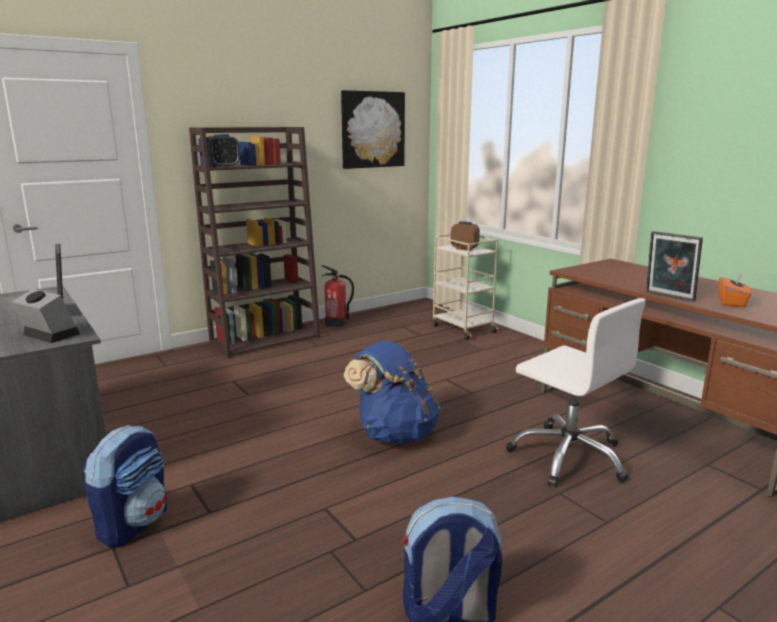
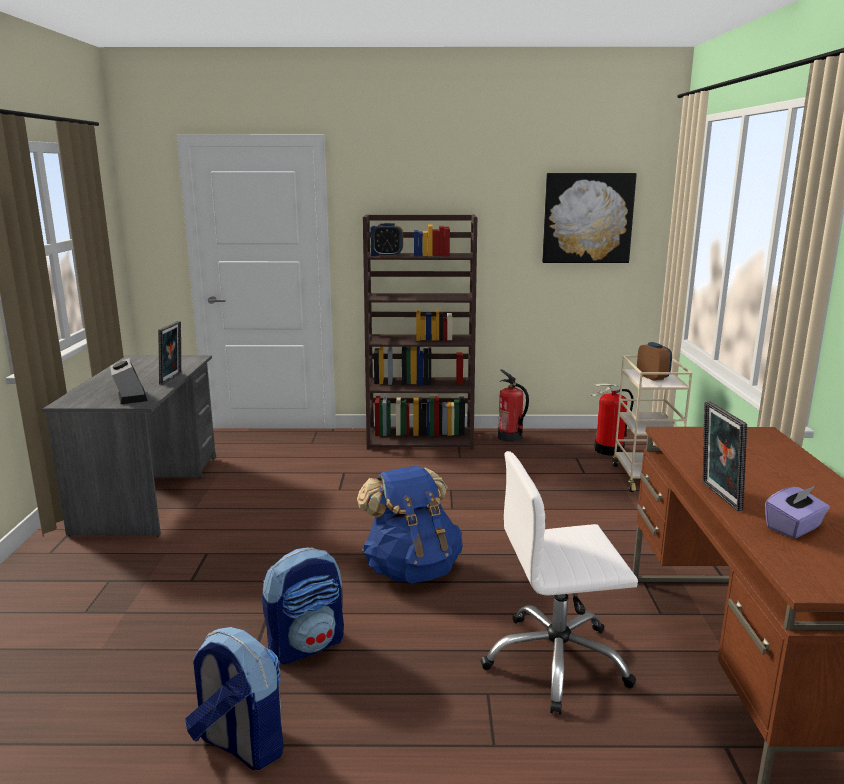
camera: 35 degrees right, 0 degrees up
backpack [83,425,167,548] -> backpack moved to [262,547,344,664]
white office chair [506,298,646,487] -> white office chair turned 90 degrees clockwise [480,451,638,715]
orange tissue box [718,273,752,307] -> purple tissue box [765,486,830,539]
none -> fire extinguisher [592,384,634,456]

